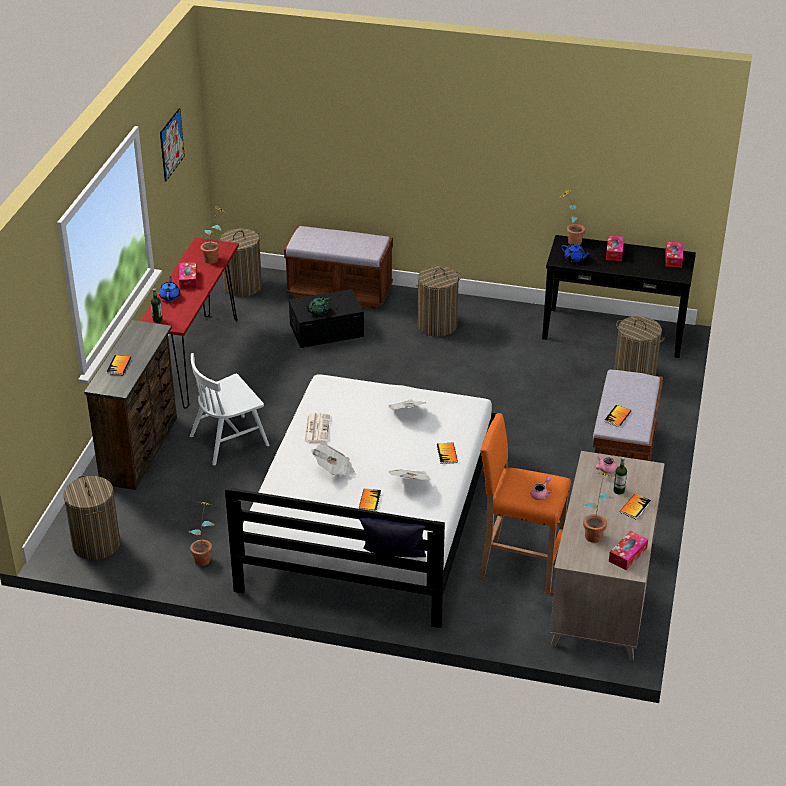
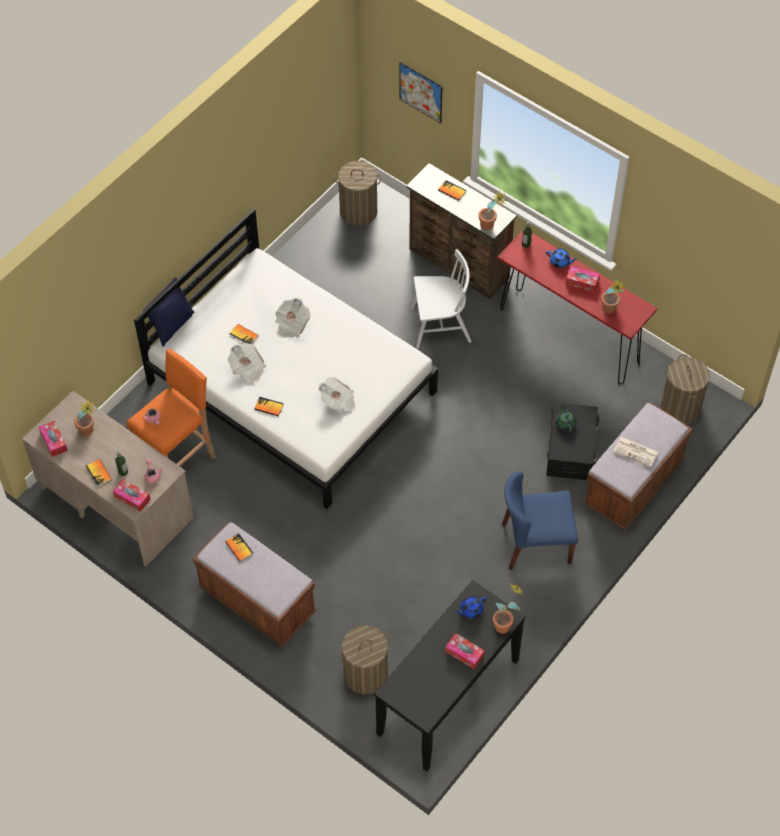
camera: 115 degrees right, 20 degrees up
picture [160,108,185,182] -> picture moved to [400,62,443,123]
potted plant [189,502,215,566] -> potted plant moved to [478,192,506,230]
white chair [190,353,269,465] -> white chair turned 90 degrees clockwise [410,249,472,349]
newspaper [304,413,330,443] -> newspaper moved to [613,437,658,467]
laundry basket [416,266,461,337] -> blue chair [502,472,578,570]
tissue box [665,242,683,268] -> tissue box moved to [113,479,151,512]

